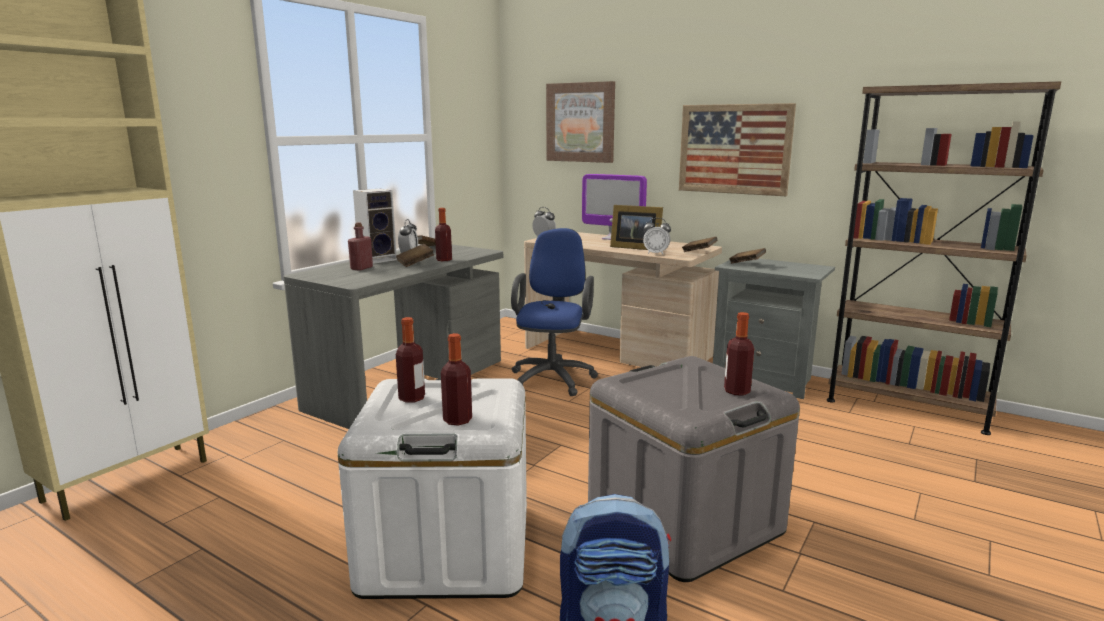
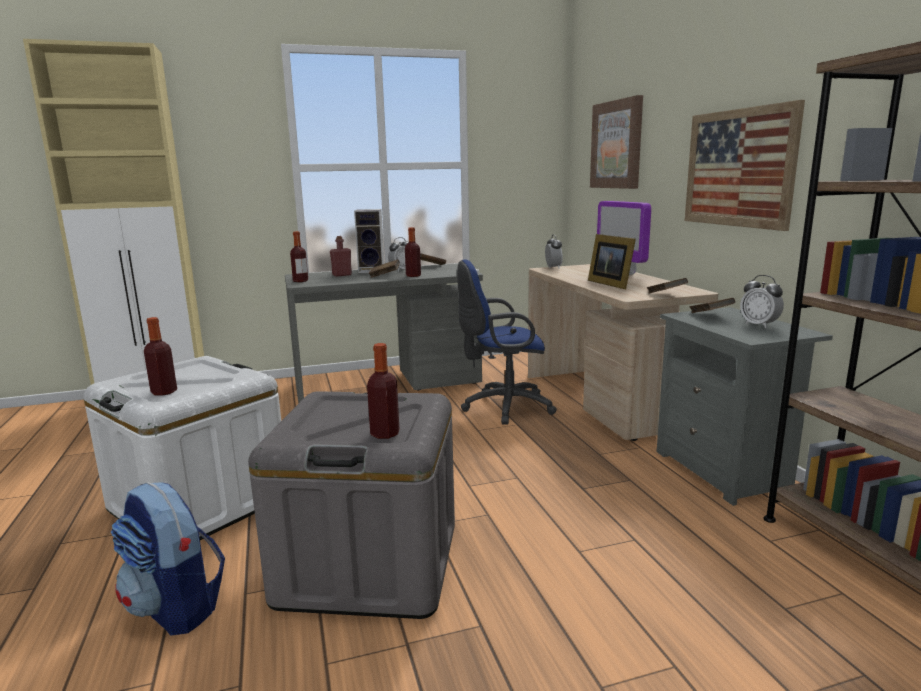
camera: 40 degrees right, 0 degrees up
bottle [396,317,425,403] -> bottle moved to [290,231,308,282]
blue office chair [511,228,598,396] -> blue office chair turned 150 degrees counterclockwise [457,260,557,425]
alarm clock [643,218,671,254] -> alarm clock moved to [740,275,784,328]

